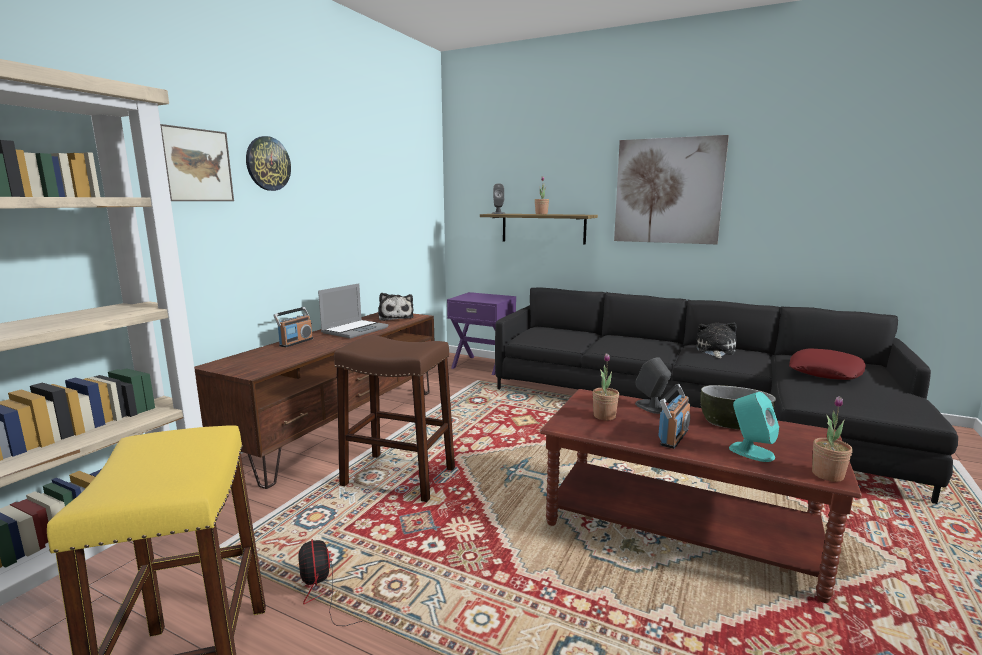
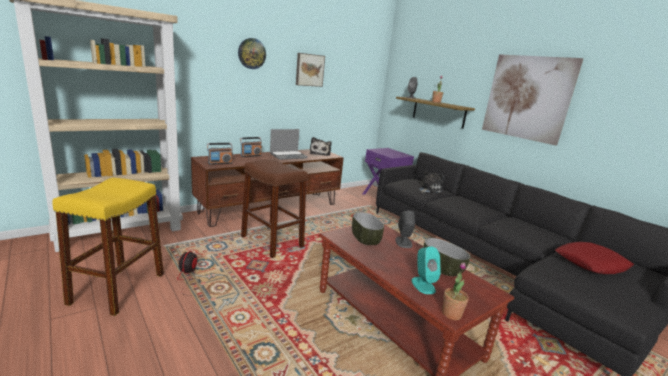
camera: 25 degrees right, 5 degrees up
picture [160,124,234,201] -> picture moved to [296,53,325,87]
potted plant [593,353,619,420] -> bowl [352,212,384,245]
radio [658,384,690,449] -> radio moved to [207,143,233,165]
plush toy [696,323,737,359] -> plush toy moved to [418,171,444,193]

